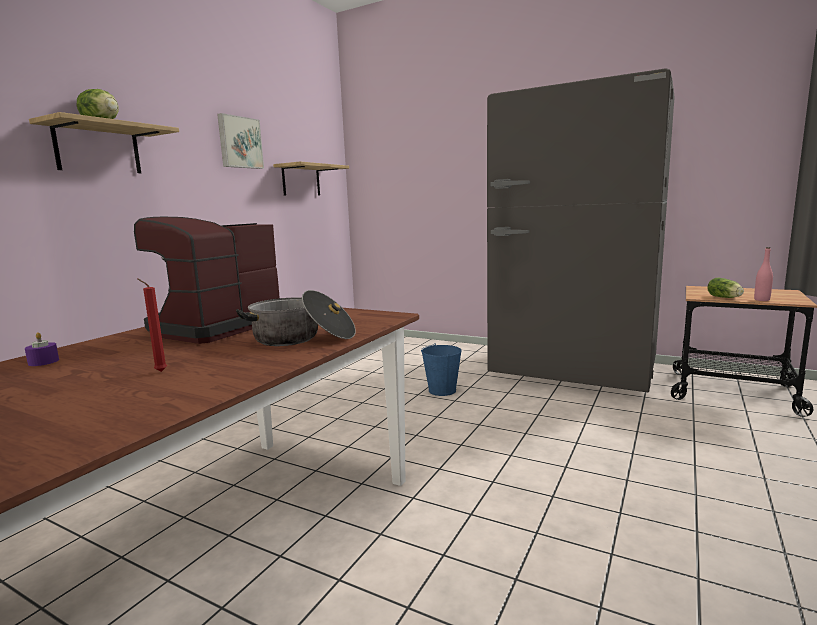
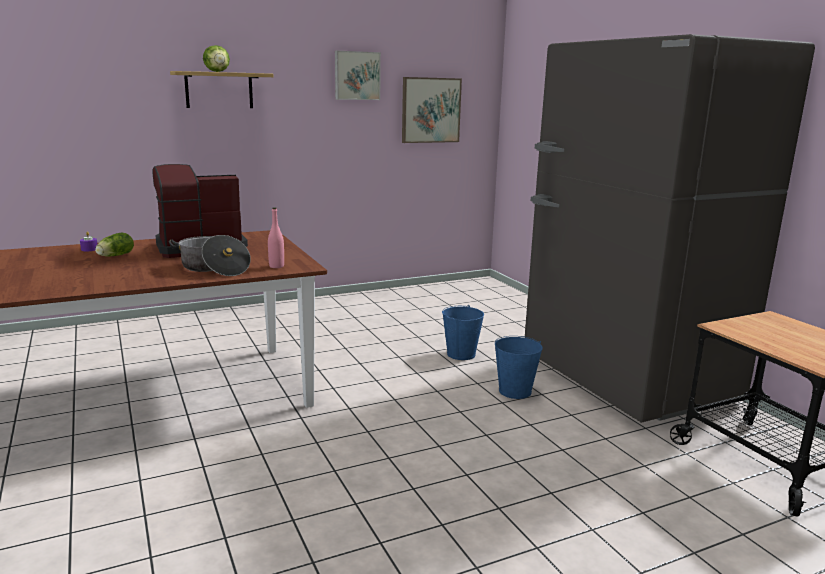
camera: 35 degrees right, 5 degrees up
red candle [137,278,167,372] -> none
shelf [273,161,349,195] -> picture [402,77,462,143]
lettuce [707,278,744,298] -> lettuce moved to [95,233,134,257]
pink bottle [754,247,773,301] -> pink bottle moved to [268,207,284,268]
none -> blue bucket [495,336,543,399]

